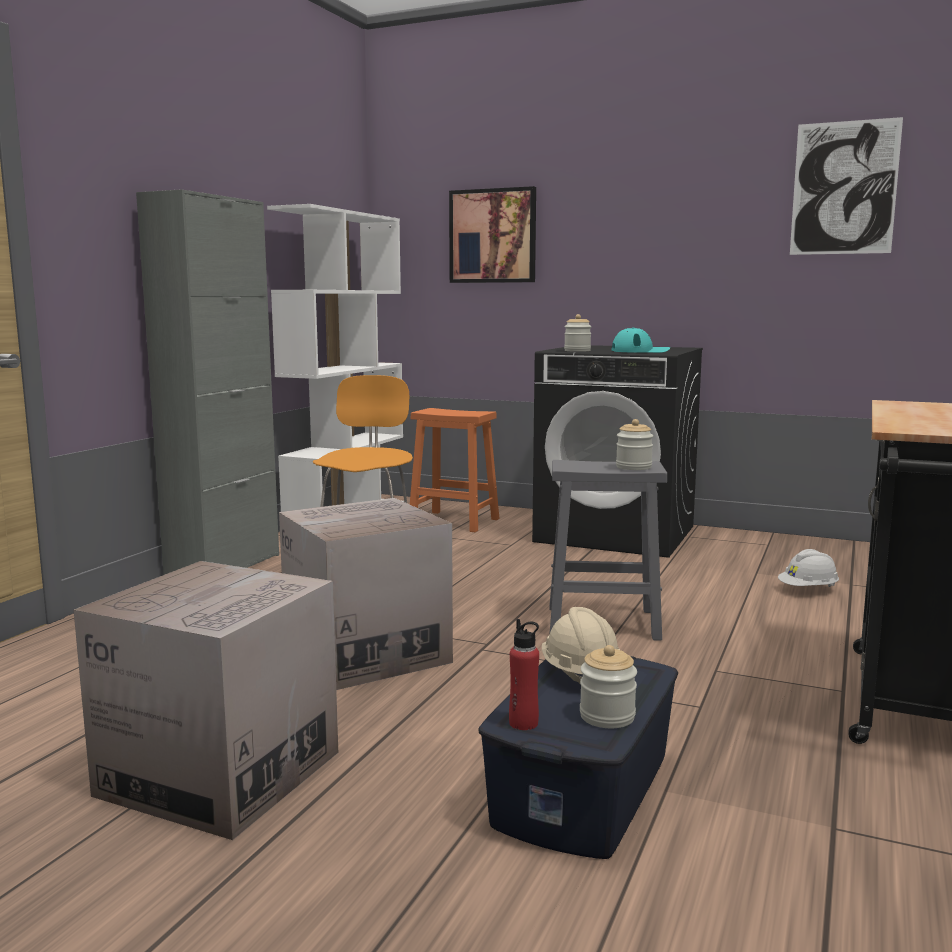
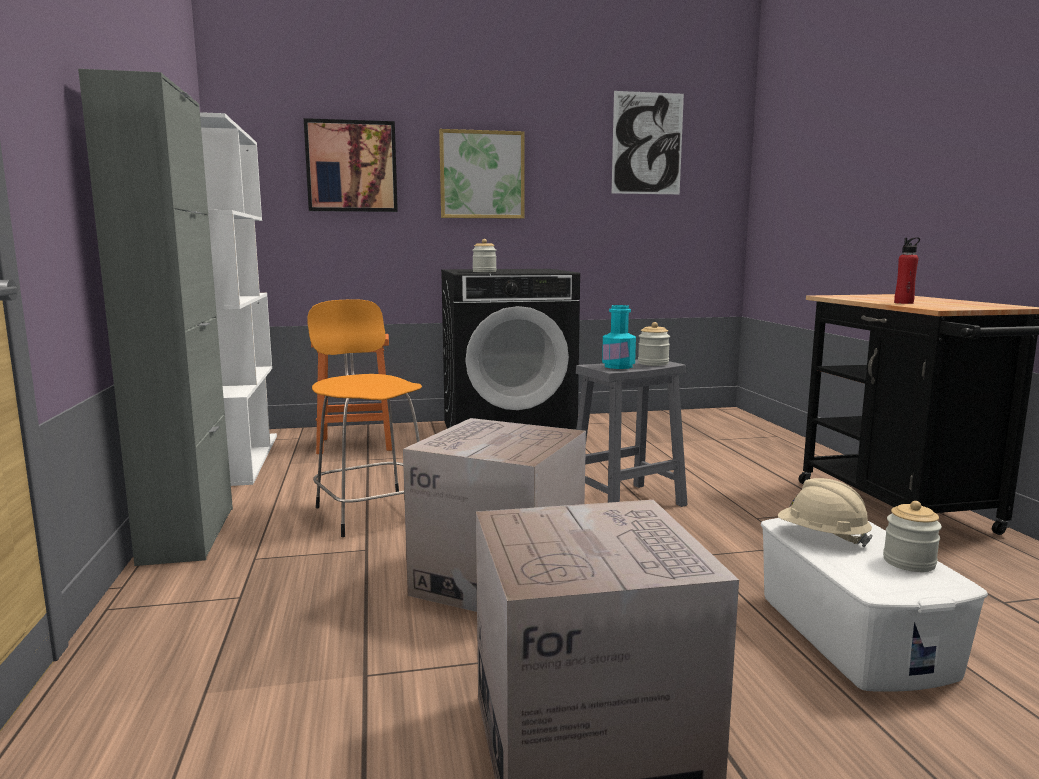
camera: 35 degrees left, 0 degrees up
blue storage box [478,656,678,859] -> white storage box [761,518,988,692]
red bottle [509,619,539,730] -> red bottle moved to [894,237,920,304]
turquoise cap [611,327,670,353] -> none
white hard hat [778,549,839,587] -> none
none -> picture [439,129,525,219]
none -> turquoise bottle [602,305,636,369]

